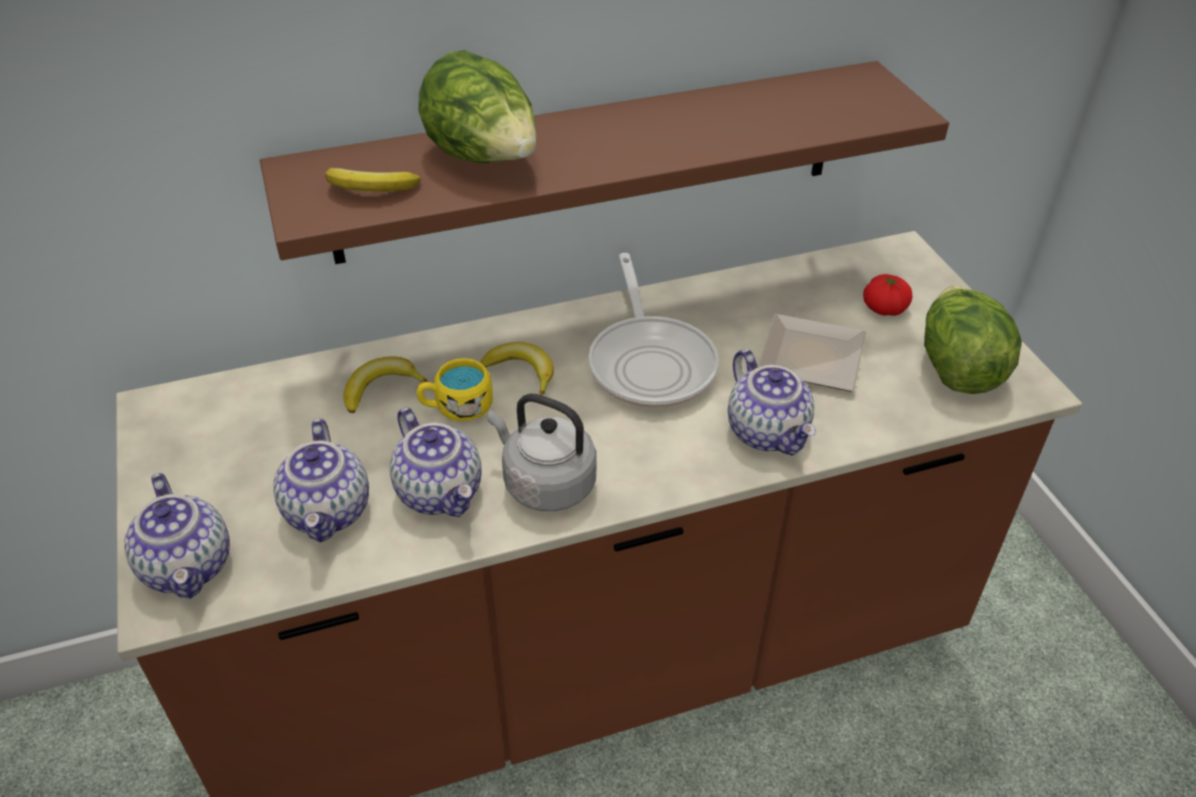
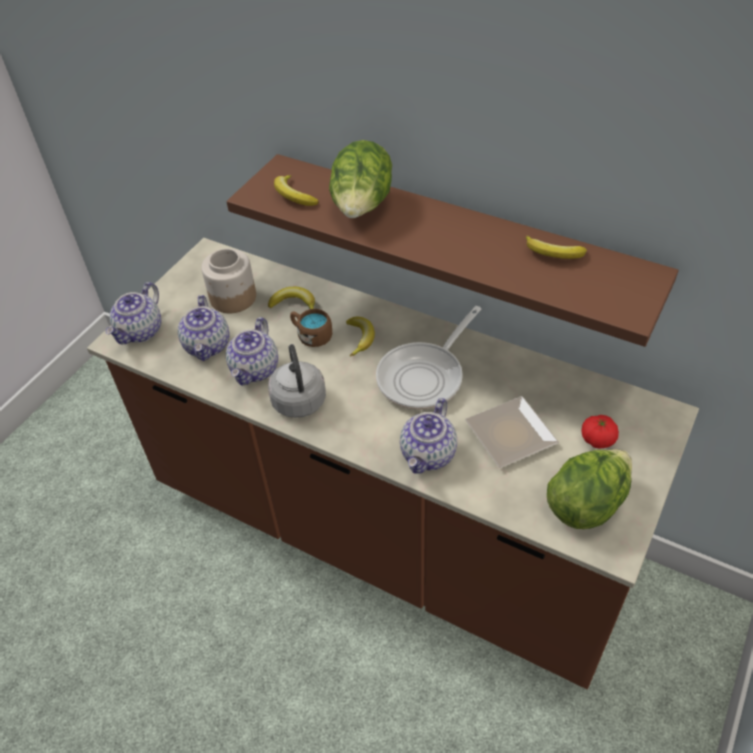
camera: 50 degrees right, 5 degrees up
teapot [273,419,369,542] -> teapot turned 45 degrees counterclockwise [178,295,229,361]
yellow mug [417,358,493,421] -> brown mug [290,309,332,347]
none -> jar [201,248,256,313]
none -> banana [526,236,587,259]

